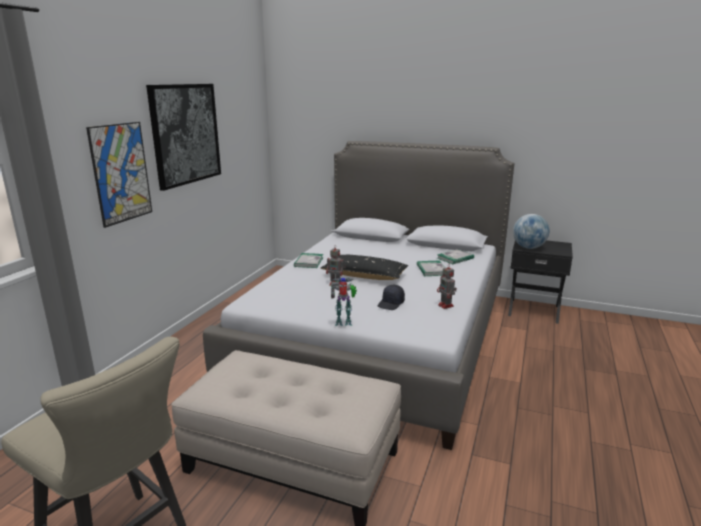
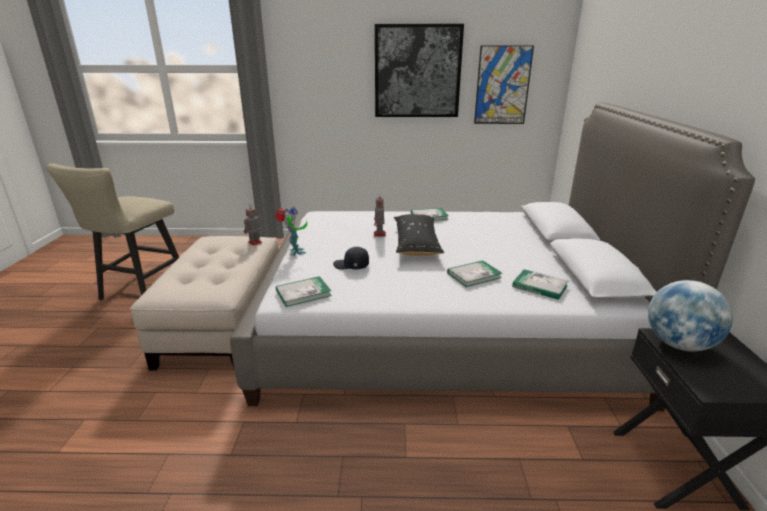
camera: 70 degrees right, 5 degrees up
picture [86,122,152,228] -> picture moved to [474,45,534,124]
toy robot [437,263,457,309] -> toy robot moved to [244,206,262,246]
none -> book [276,276,332,307]

